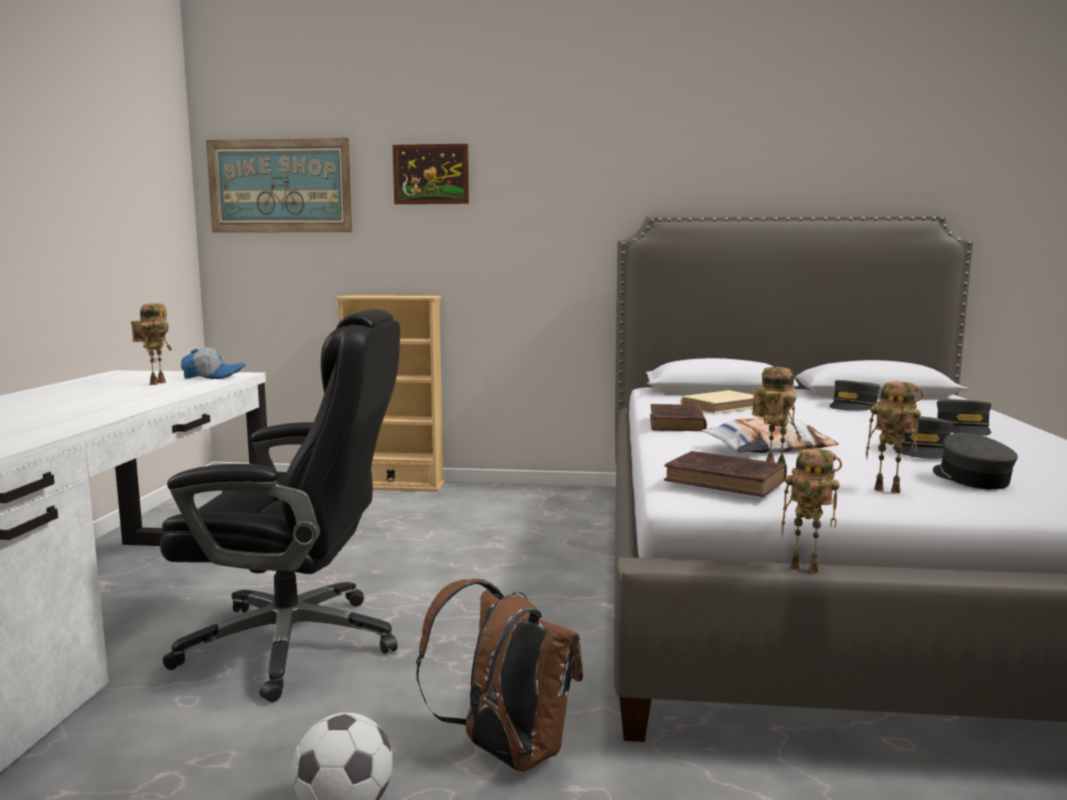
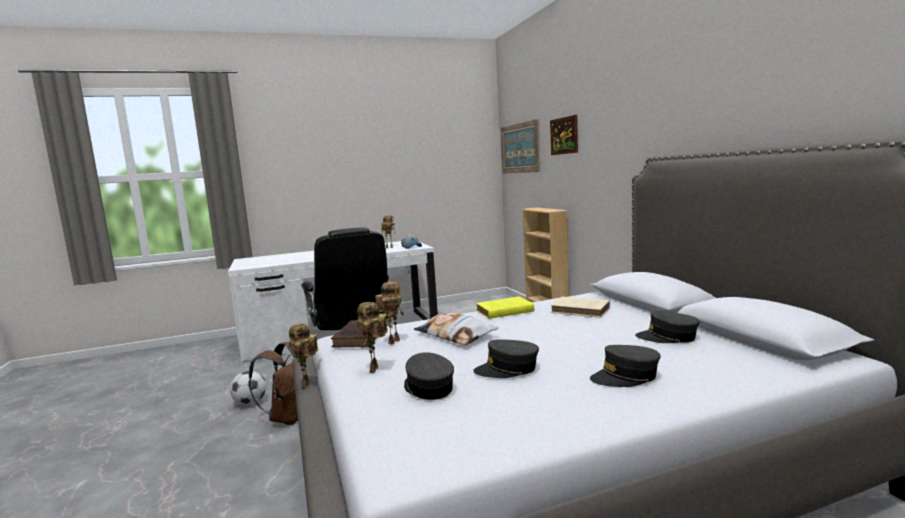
camera: 65 degrees right, 0 degrees up
brown book [650,404,707,431] -> yellow book [476,297,534,319]
grey cap [933,433,1018,490] -> grey cap turned 90 degrees counterclockwise [404,352,454,400]

